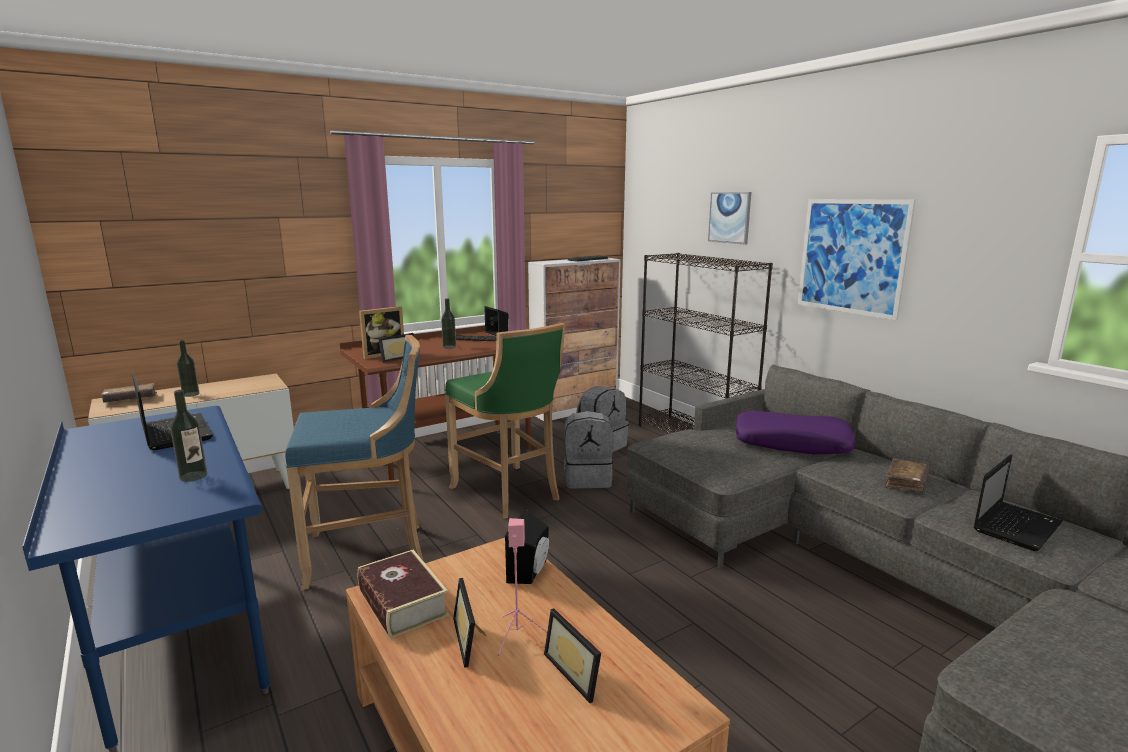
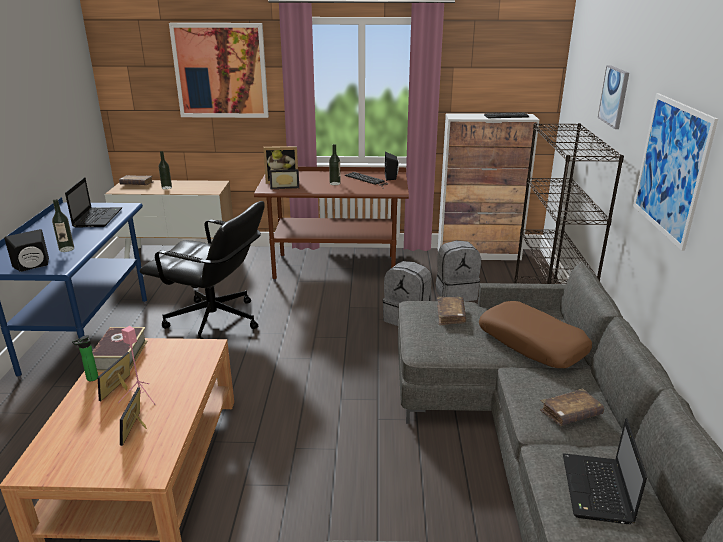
camera: 35 degrees right, 10 degrees up
blue stool [285,335,423,590] -> black office chair [140,201,265,339]
green stool [445,323,566,519] -> none
black speaker [505,510,549,584] -> black speaker moved to [4,229,49,272]
purple pillow [736,411,855,454] -> brown pillow [479,301,592,368]
laptop [974,454,1063,551] -> laptop turned 105 degrees clockwise [563,418,647,524]
none -> bottle [72,335,98,381]
none -> picture [169,23,269,118]
none -> brown book [437,297,466,325]

